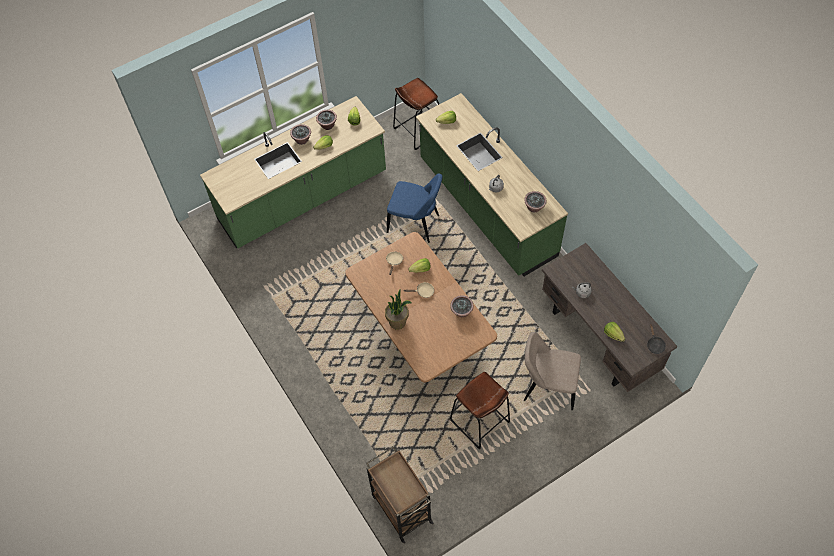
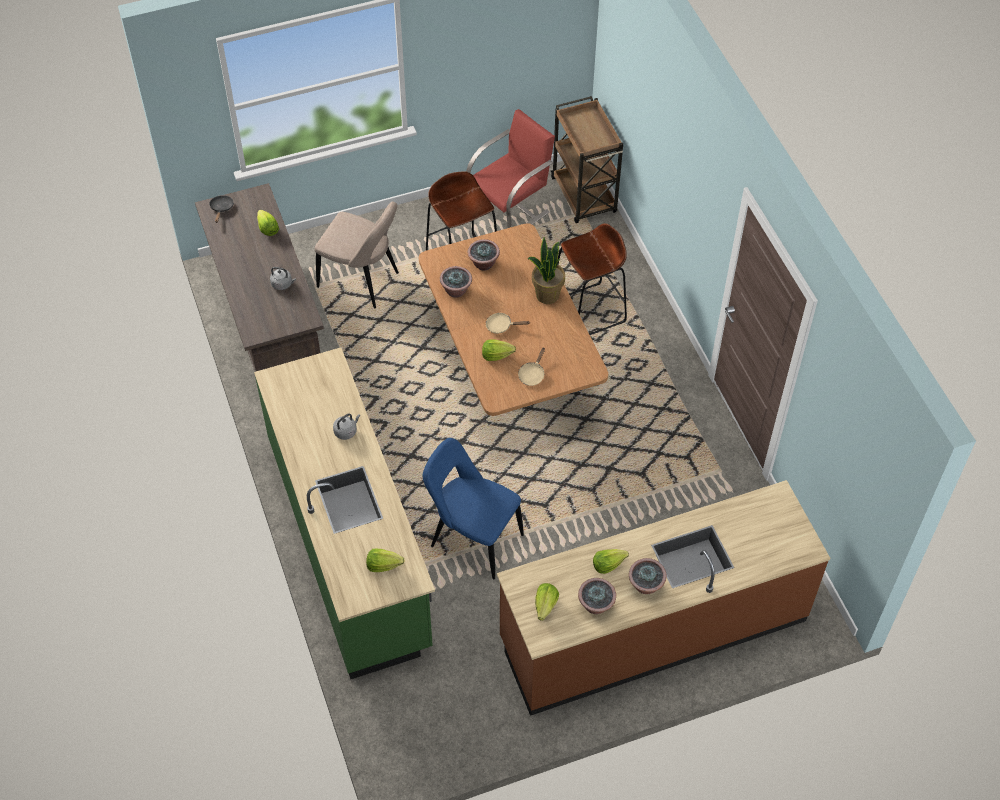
camera: 170 degrees left, 5 degrees down
green counter [200,96,386,248] -> brown counter [497,480,830,716]
brown stool [393,78,439,150] -> brown stool moved to [558,223,627,335]
potted plant [524,191,547,212] -> potted plant moved to [468,239,500,271]
none -> red chair [466,109,555,228]

